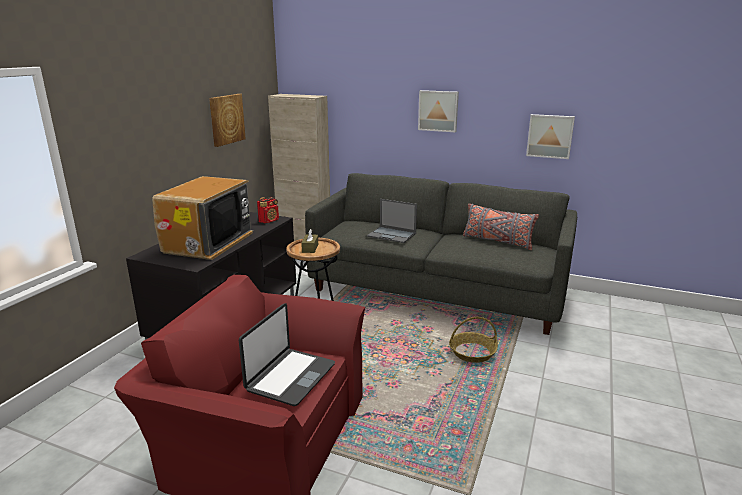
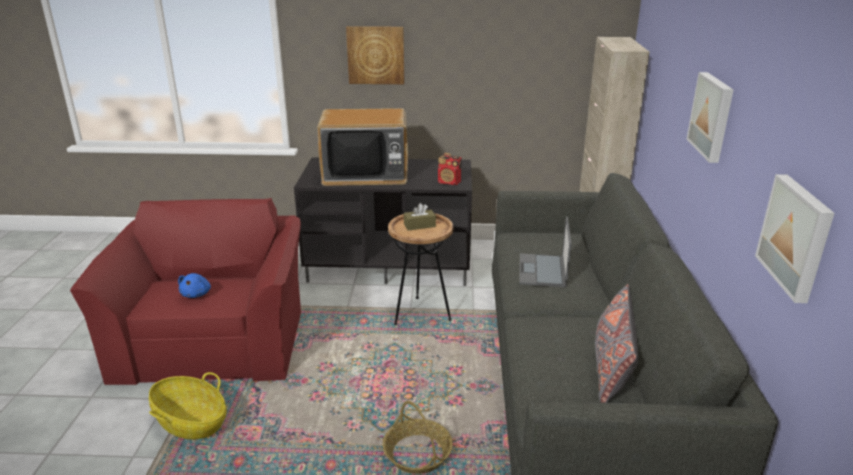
camera: 70 degrees right, 5 degrees up
picture [209,94,246,147] -> picture moved to [346,26,404,84]
laptop [239,303,335,406] -> blue plush toy [178,273,211,298]
none -> basket [149,372,227,440]

